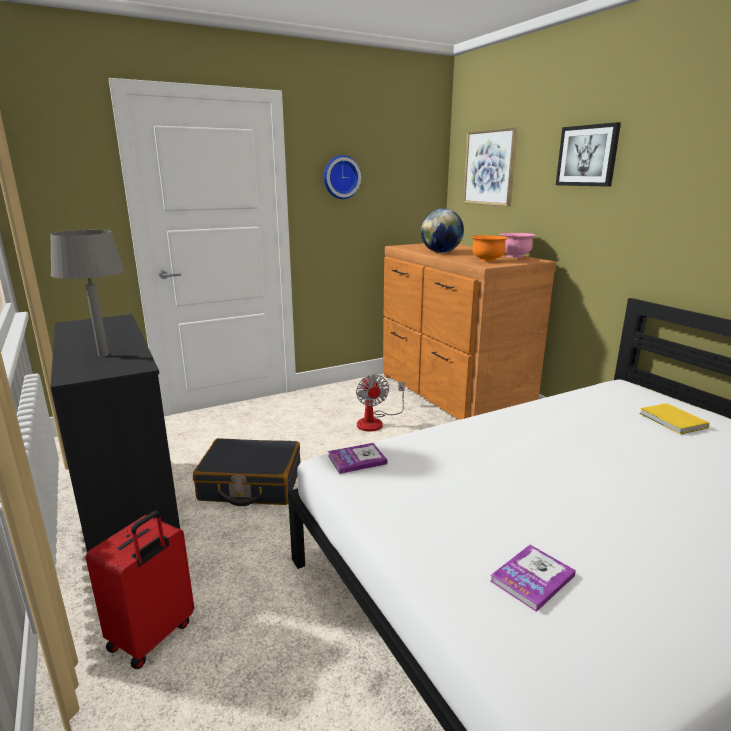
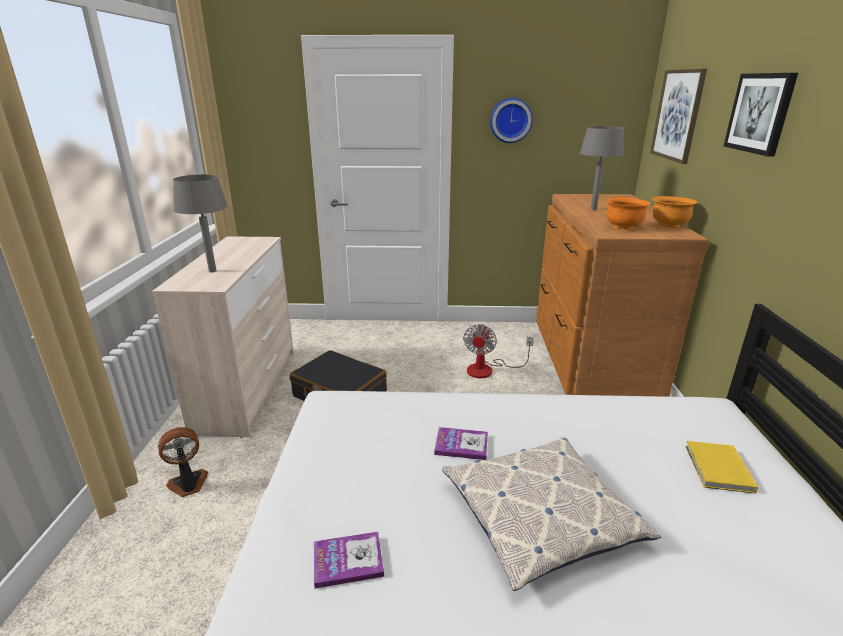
camera: 30 degrees right, 5 degrees up
black dresser [50,314,180,552] -> beige dresser [152,236,294,438]
red suitcase [86,511,194,669] -> fan [158,427,208,497]
book [328,443,387,474] -> book moved to [434,427,488,460]
globe [421,208,464,253] -> grey table lamp [580,126,624,210]
pink bowl [499,233,535,258] -> orange bowl [652,196,698,228]
none -> pillow [442,437,661,591]

